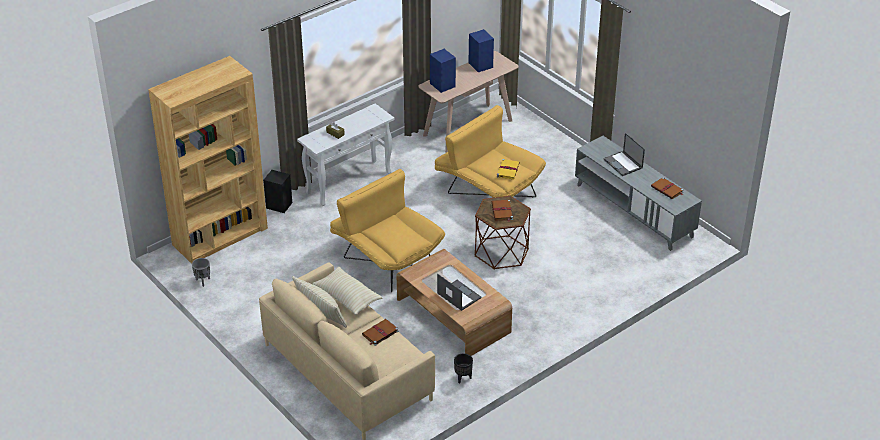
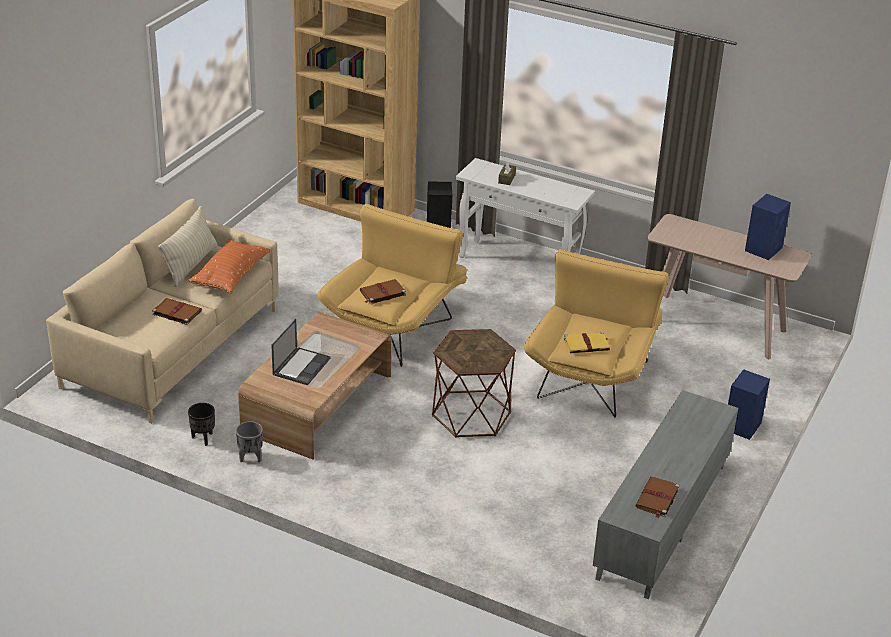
camera: 65 degrees right, 5 degrees down
grey planter [192,258,210,287] -> grey planter moved to [236,421,263,462]
beige pillow [312,267,383,315] -> orange pillow [189,239,271,293]
blue speaker [430,49,456,93] -> blue speaker moved to [728,369,770,440]
brown book [492,200,513,222] -> brown book moved to [360,279,406,305]
laptop [603,133,645,176] -> none

